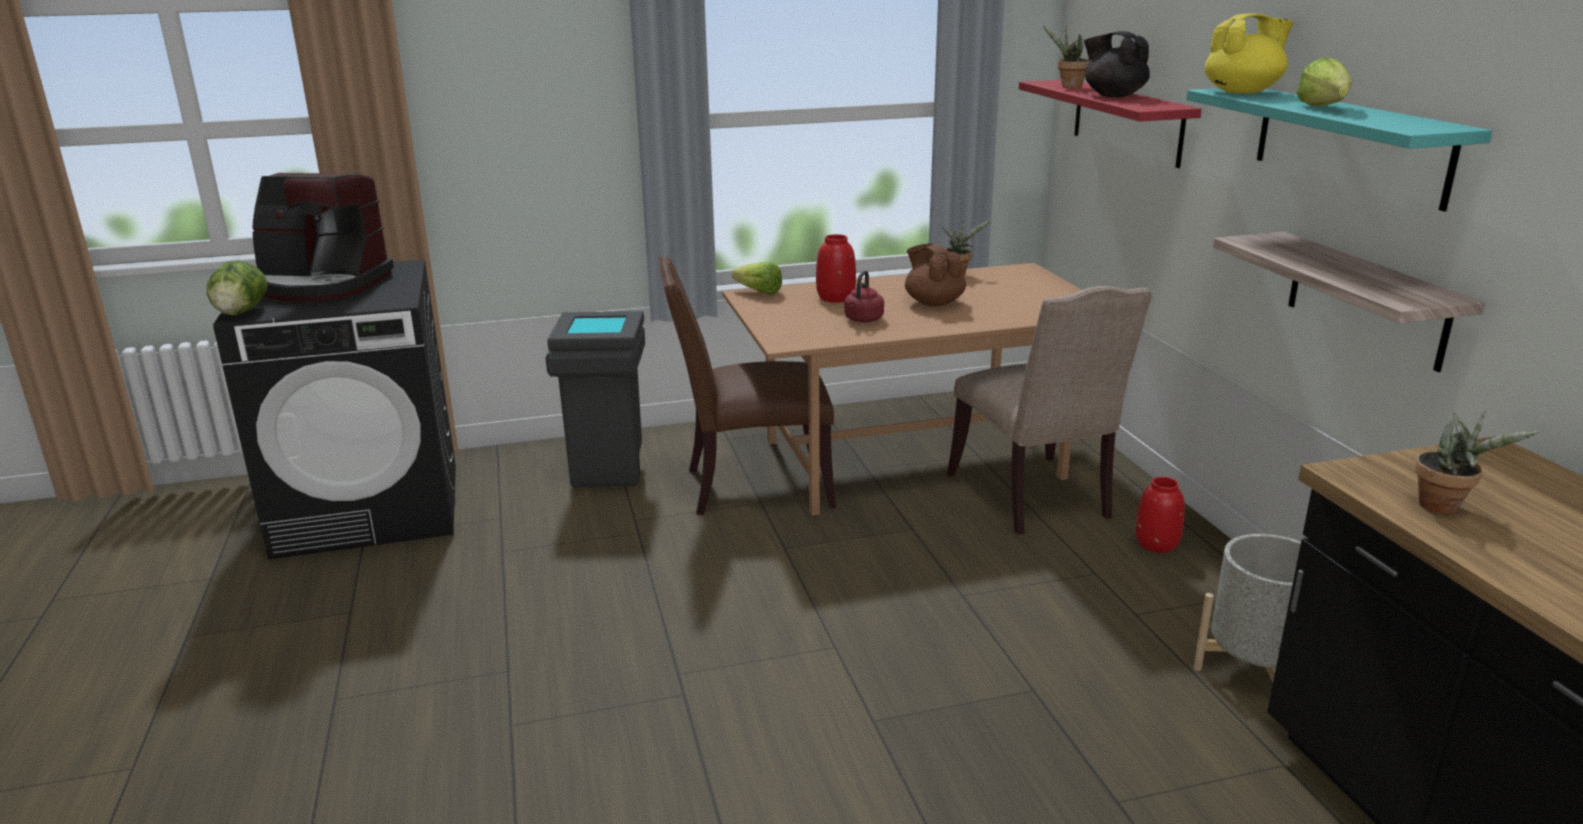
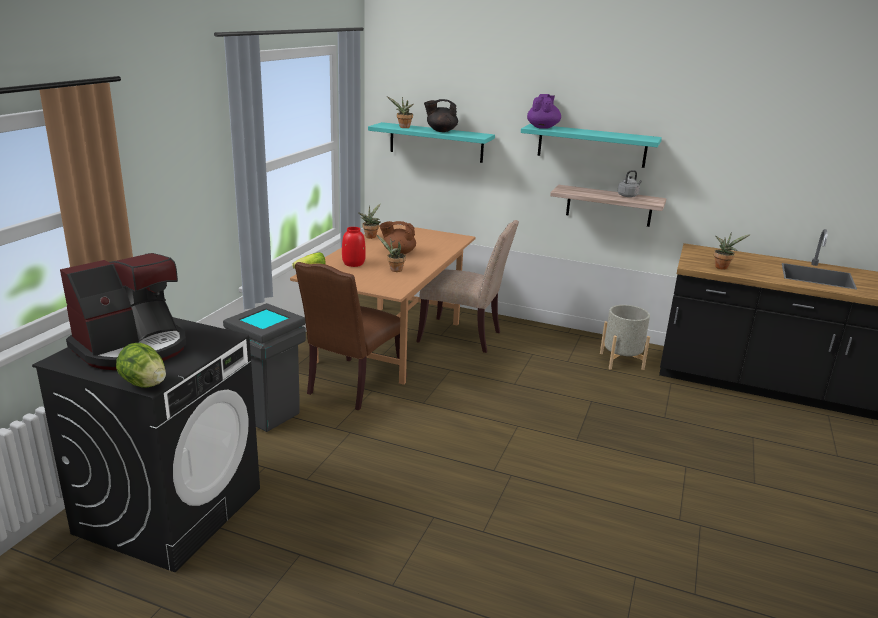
camera: 55 degrees left, 0 degrees up
red kettle [845,271,884,322] -> potted plant [377,235,406,272]
red shelf [1019,80,1202,168] -> turquoise shelf [368,122,495,163]
red vase [1135,477,1185,553] -> none
yellow teapot [1204,13,1293,94] -> purple teapot [527,94,561,129]
lettuce [1296,57,1352,106] -> none
none -> grey kettle [618,170,642,197]

